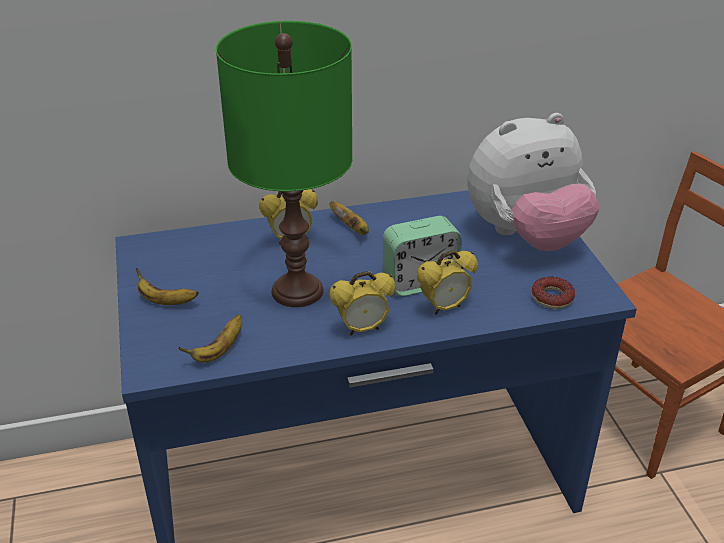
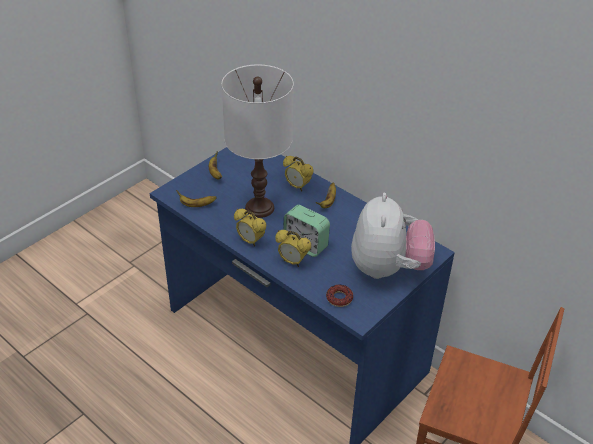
camera: 55 degrees right, 5 degrees up
green table lamp [216,21,353,307] -> white table lamp [222,64,293,218]
plush toy [467,113,599,251] -> plush toy turned 120 degrees counterclockwise [351,193,435,279]

